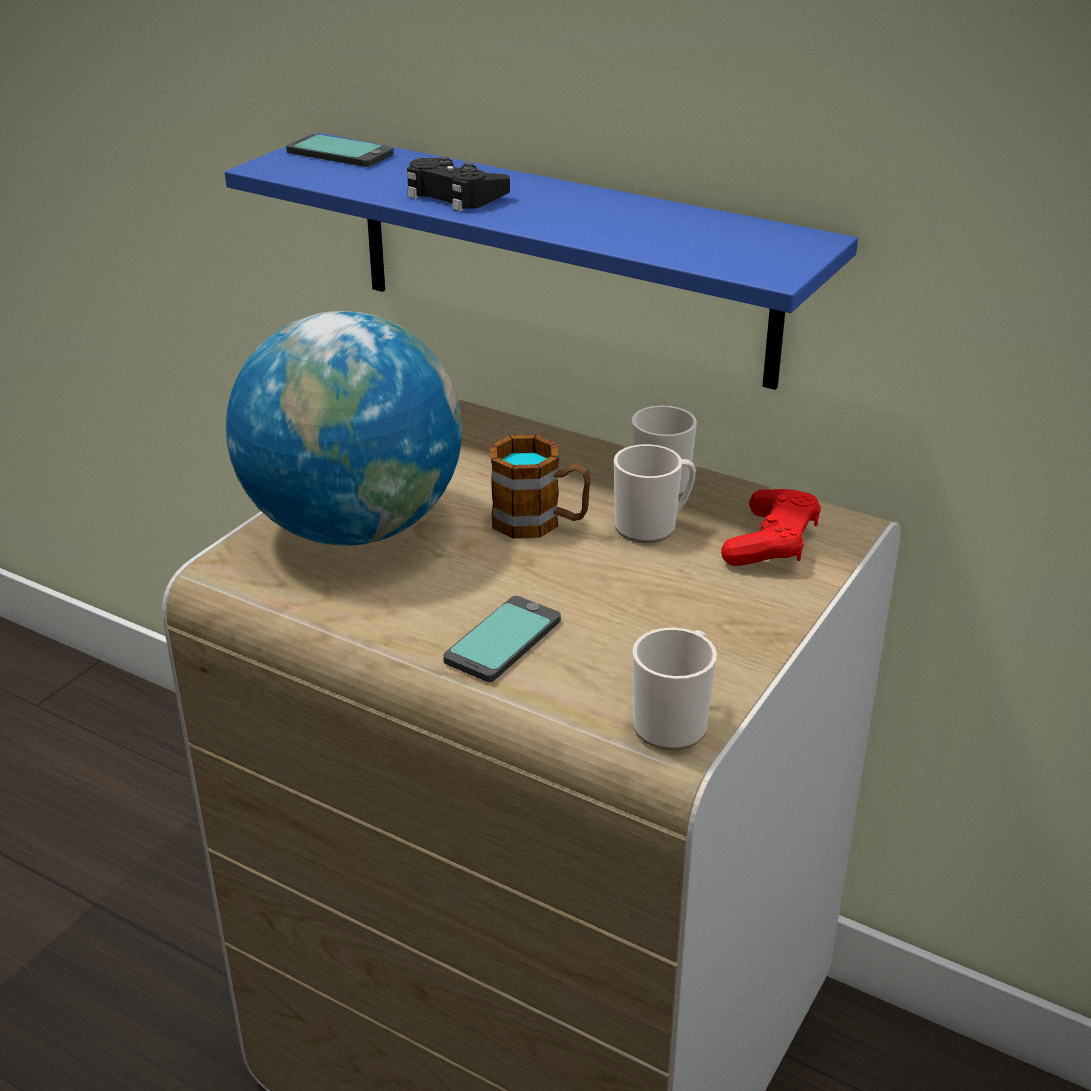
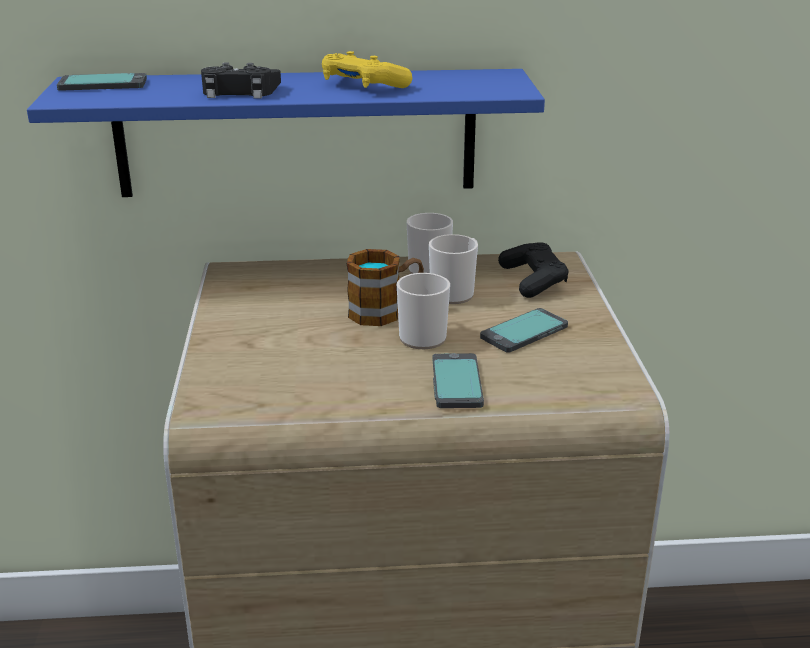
camera: 35 degrees left, 5 degrees down
globe [226,311,462,546] -> none
mug [632,628,717,751] -> mug moved to [397,273,450,349]
red game controller [721,489,821,566] -> black game controller [498,242,569,298]
none -> yellow game controller [322,51,412,88]
none -> phone [480,308,568,353]

